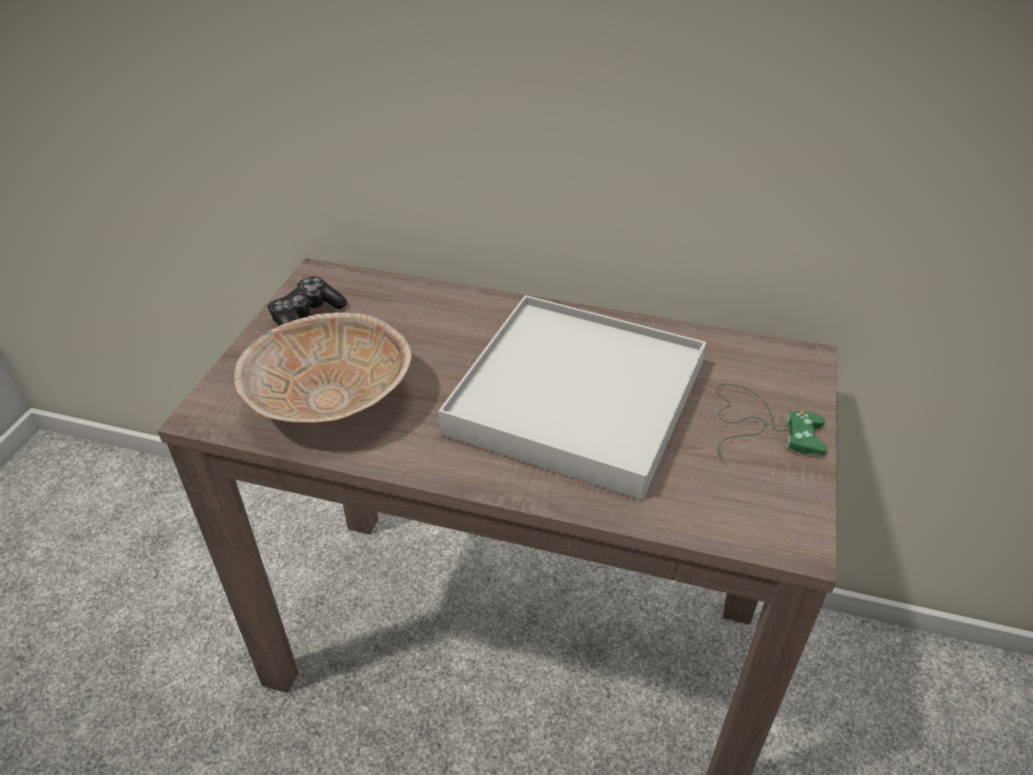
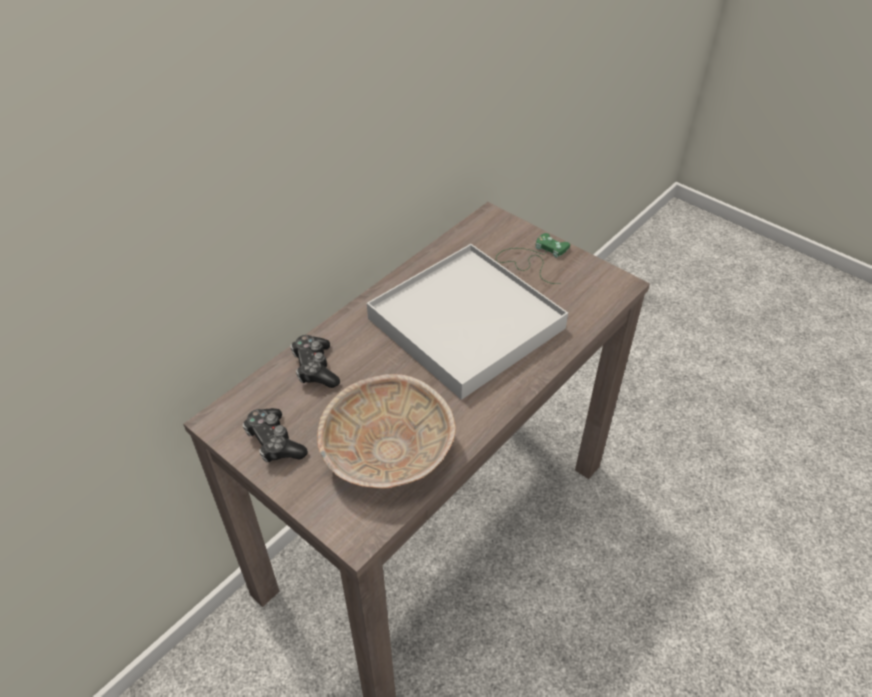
camera: 65 degrees left, 5 degrees up
none -> game controller [290,335,340,388]

